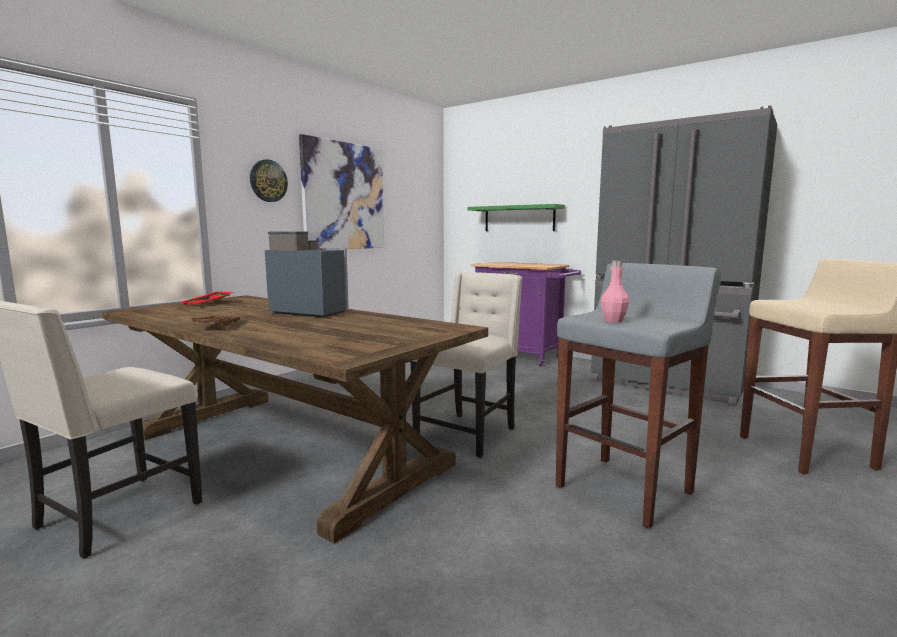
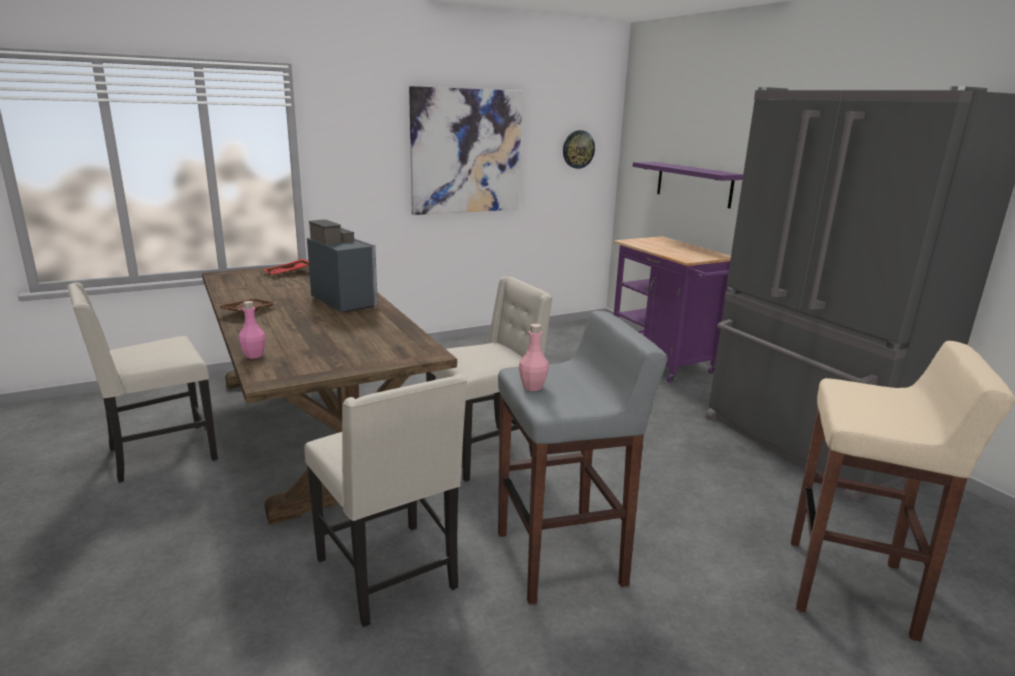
camera: 25 degrees right, 10 degrees up
wall clock [250,159,288,202] -> wall clock moved to [563,130,595,169]
green shelf [468,204,565,231] -> purple shelf [633,162,743,208]
none -> pink bottle [238,301,266,359]
none -> beige chair [304,374,468,627]

